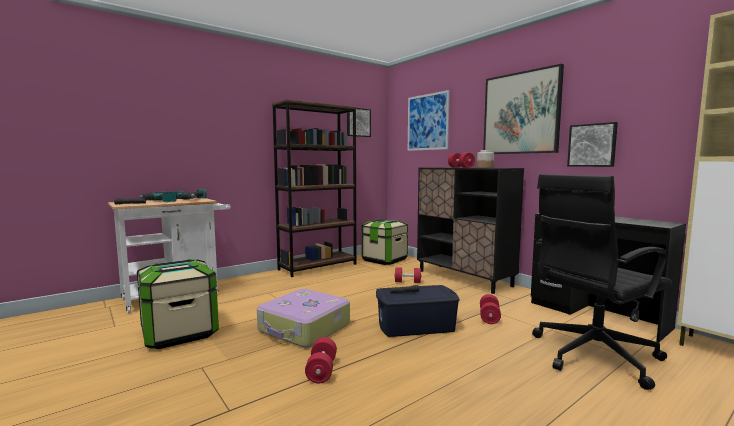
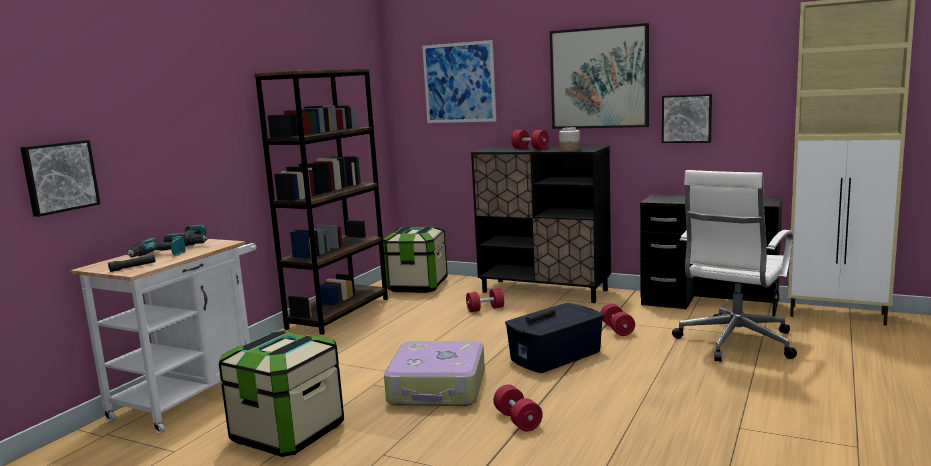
camera: 25 degrees left, 5 degrees up
picture [347,108,371,137] -> picture moved to [20,140,100,217]
black office chair [532,174,672,390] -> white office chair [672,170,797,362]

